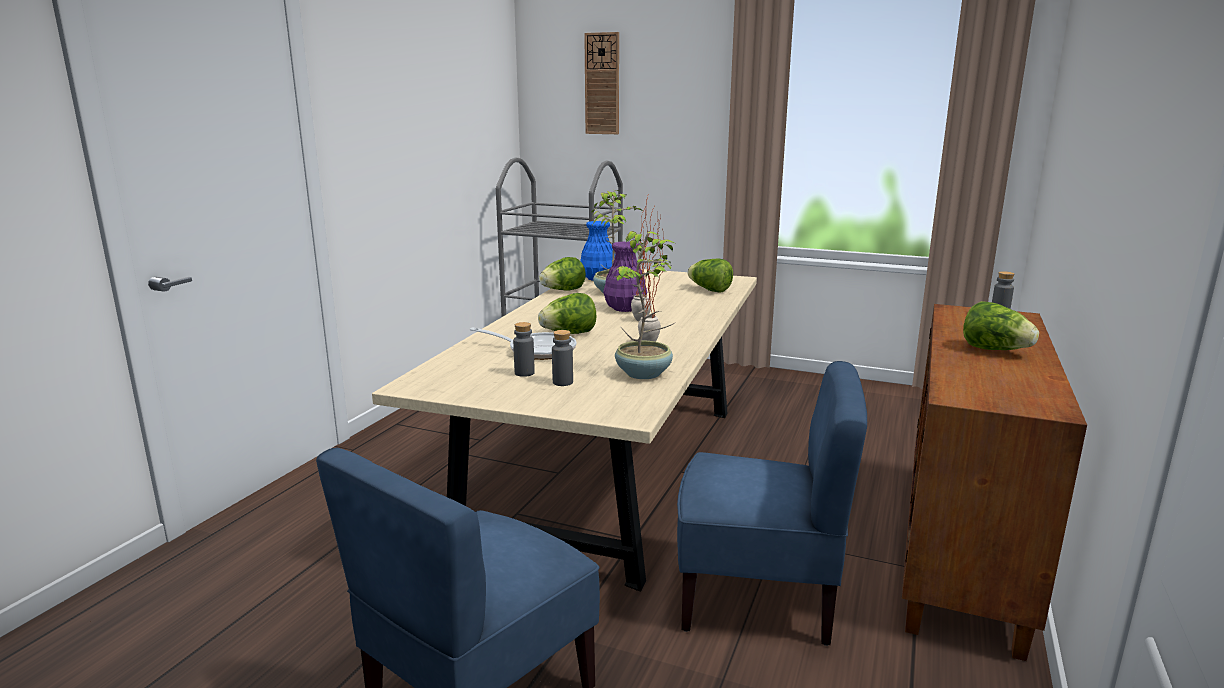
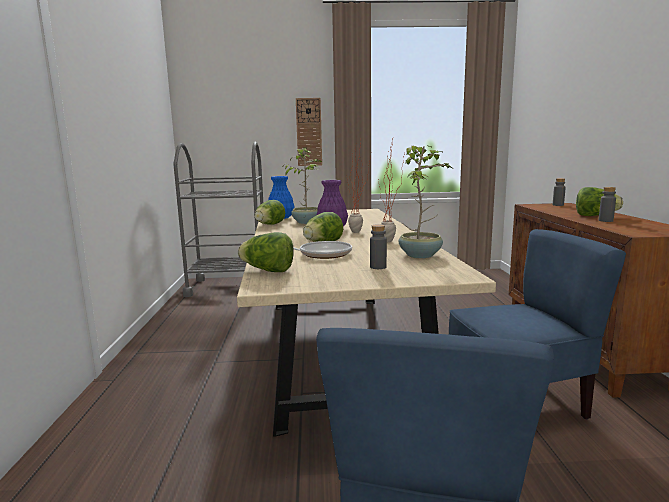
camera: 25 degrees left, 5 degrees down
grey bottle [513,322,535,377] -> grey bottle moved to [599,187,616,222]
wall clock [584,32,619,134] -> wall clock moved to [296,98,322,166]
lettuce [687,259,733,293] -> lettuce moved to [238,232,294,272]

